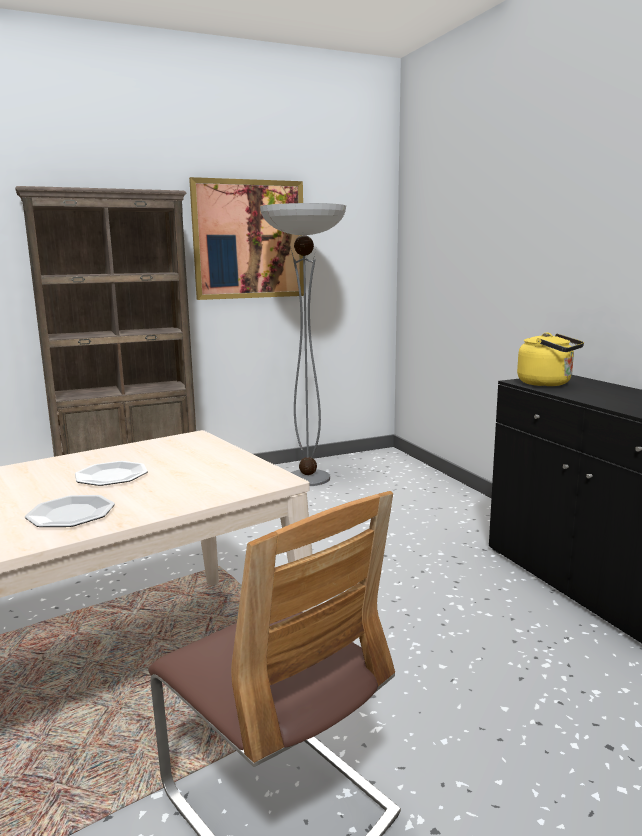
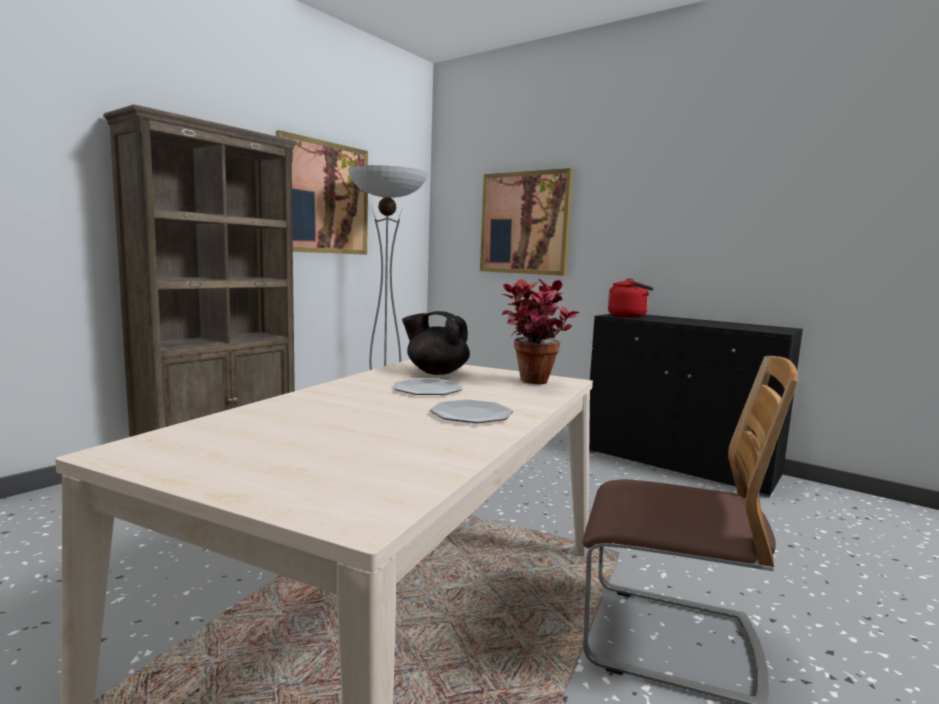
camera: 30 degrees left, 5 degrees down
yellow kettle [517,333,584,386] -> red kettle [608,278,654,318]
none -> black teapot [402,311,470,375]
none -> picture [480,168,573,276]
none -> potted plant [501,278,579,384]

